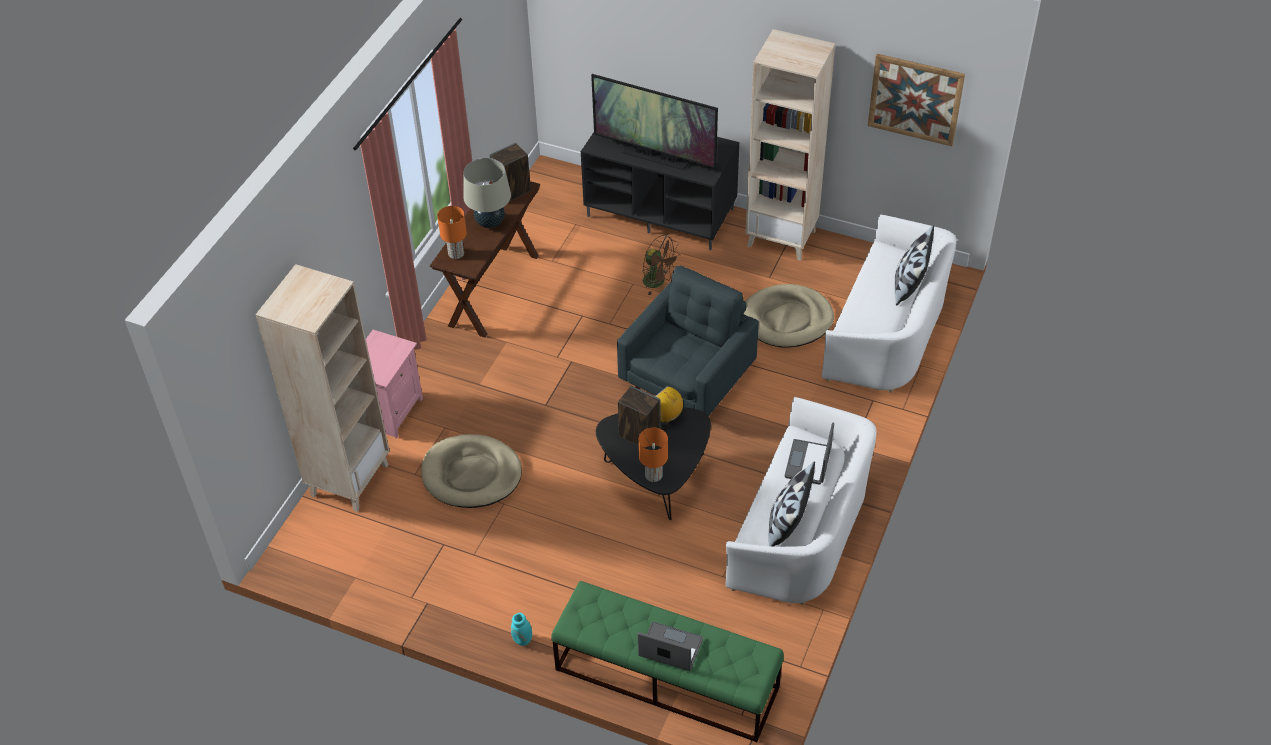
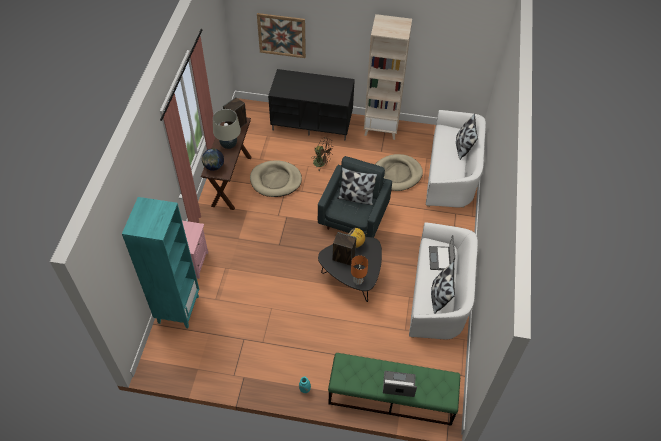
camera: 15 degrees left, 5 degrees up
beige bookcase [256,264,389,512] -> turquoise bookcase [122,197,199,328]
beige dog bed [421,434,522,508] -> beige dog bed moved to [250,160,302,197]
orange table lamp [437,206,467,259] -> globe [202,148,224,171]
television [591,74,718,170] -> none
picture [868,54,965,146] -> picture moved to [257,13,306,58]
none -> pillow [337,167,378,205]

